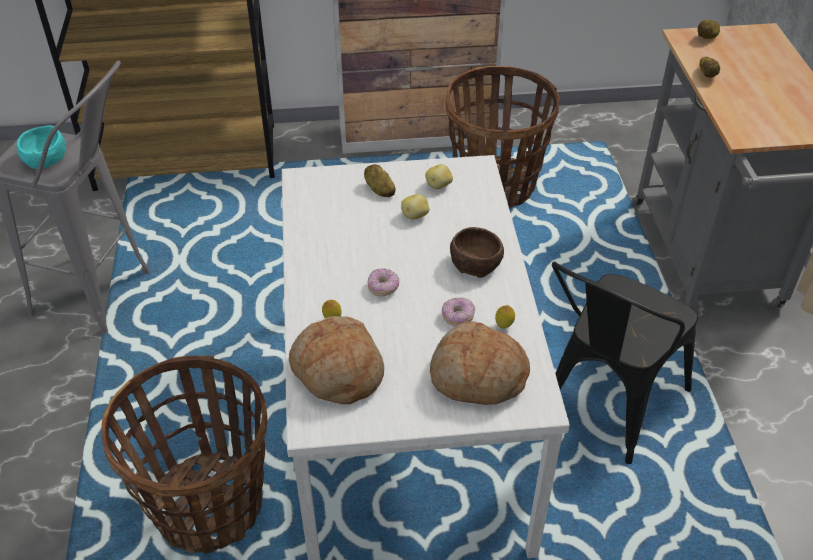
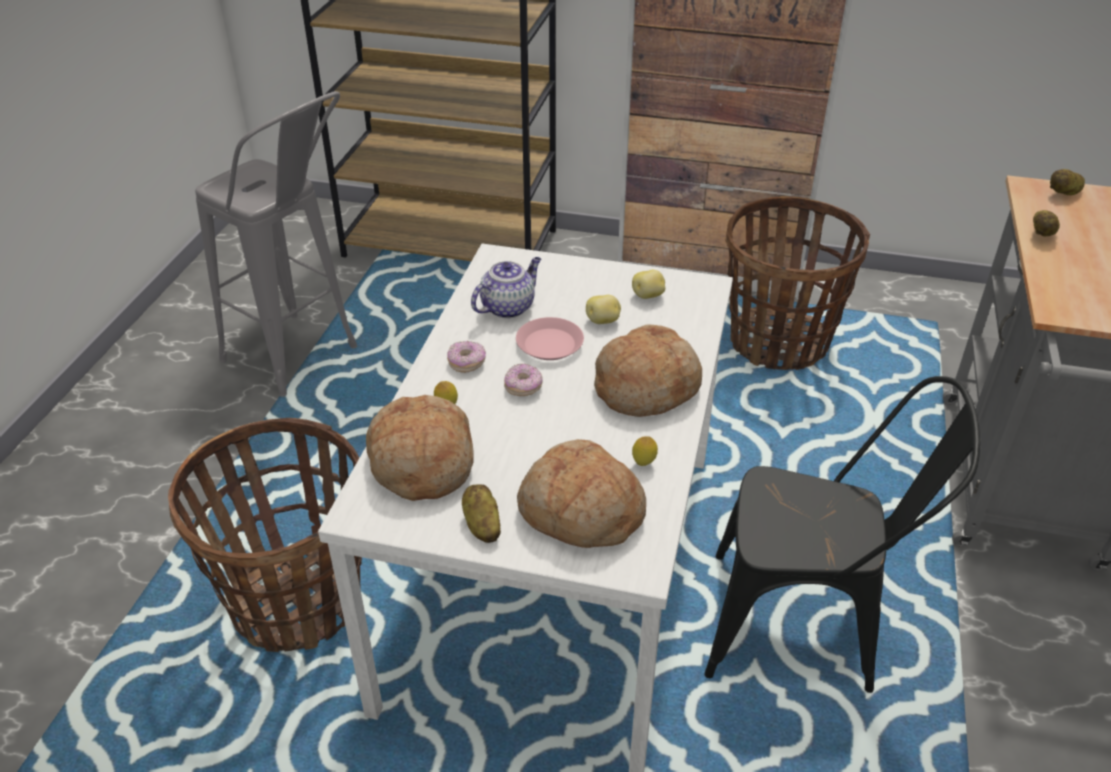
camera: 20 degrees right, 5 degrees down
turquoise bowl [17,125,66,169] -> none
potato [364,164,396,197] -> potato moved to [462,484,501,543]
donut [442,297,475,327] -> donut moved to [447,341,486,373]
brown bowl [450,227,504,278] -> bread [594,324,702,417]
black chair [552,262,698,464] -> black chair turned 135 degrees counterclockwise [705,376,980,693]
none -> teapot [471,257,541,319]
none -> pink plate [516,317,584,360]

